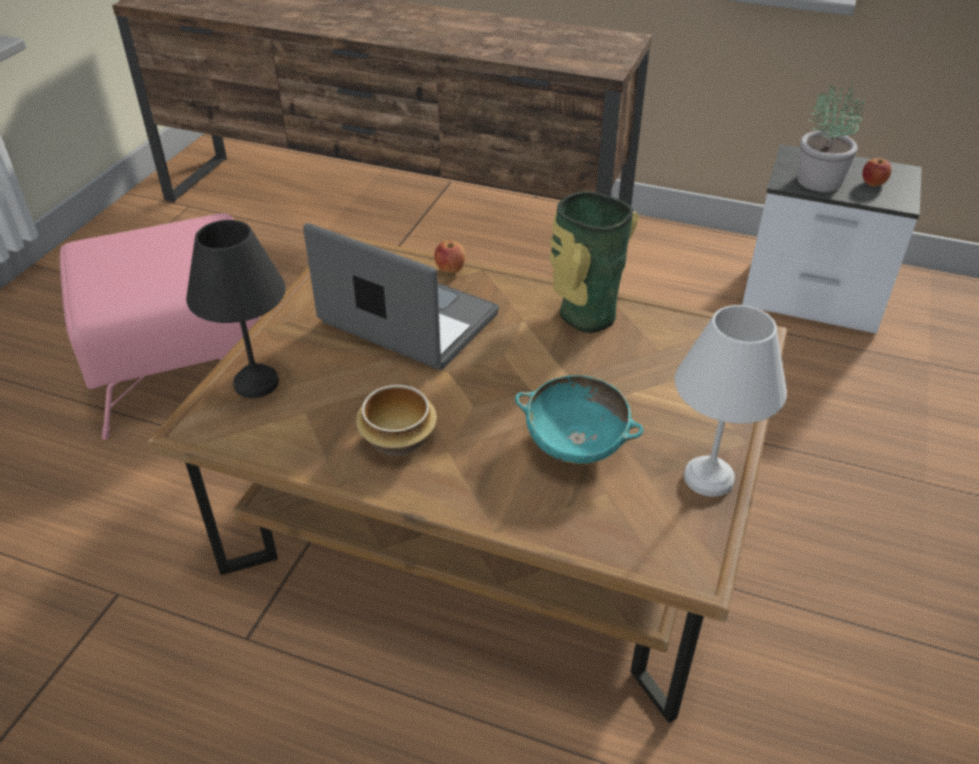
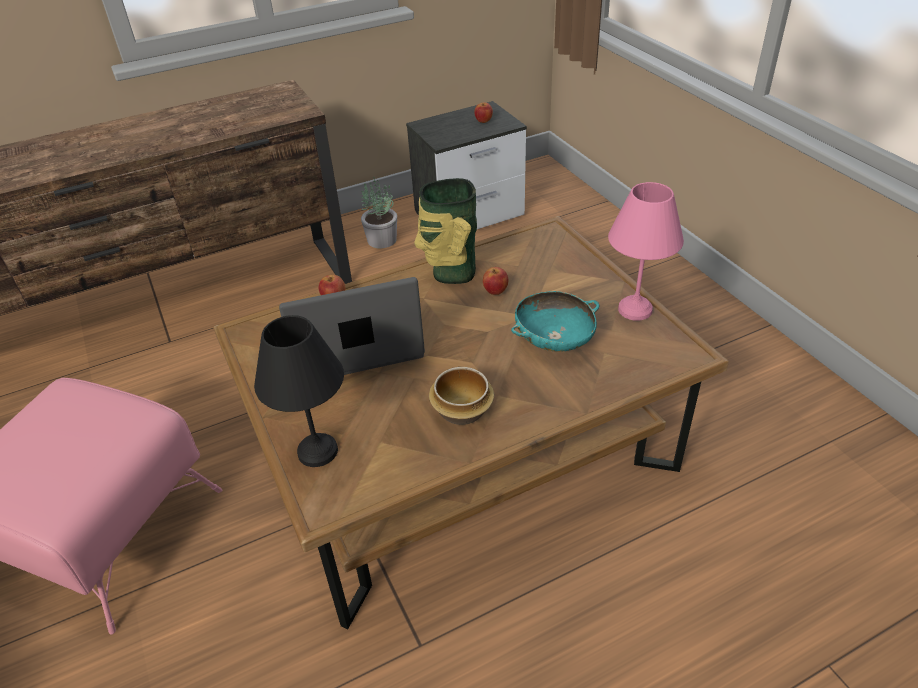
camera: 45 degrees left, 0 degrees up
white table lamp [675,305,787,497] -> pink table lamp [608,182,684,321]
potted plant [797,82,865,192] -> potted plant moved to [361,176,397,248]
none -> apple [483,267,508,295]

